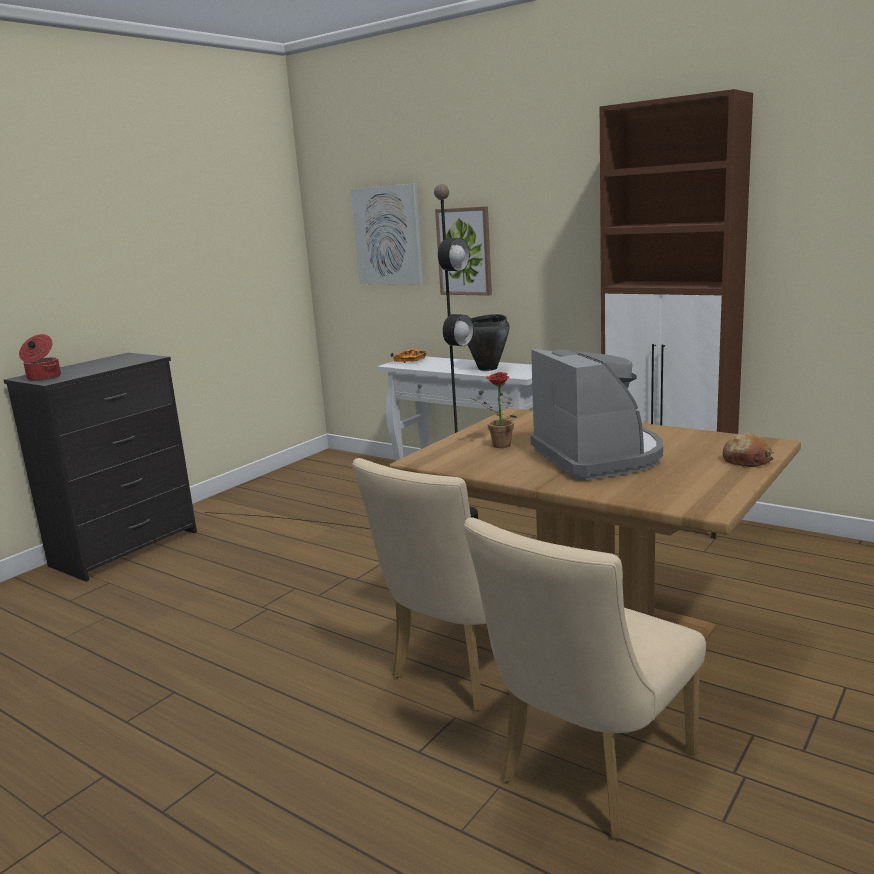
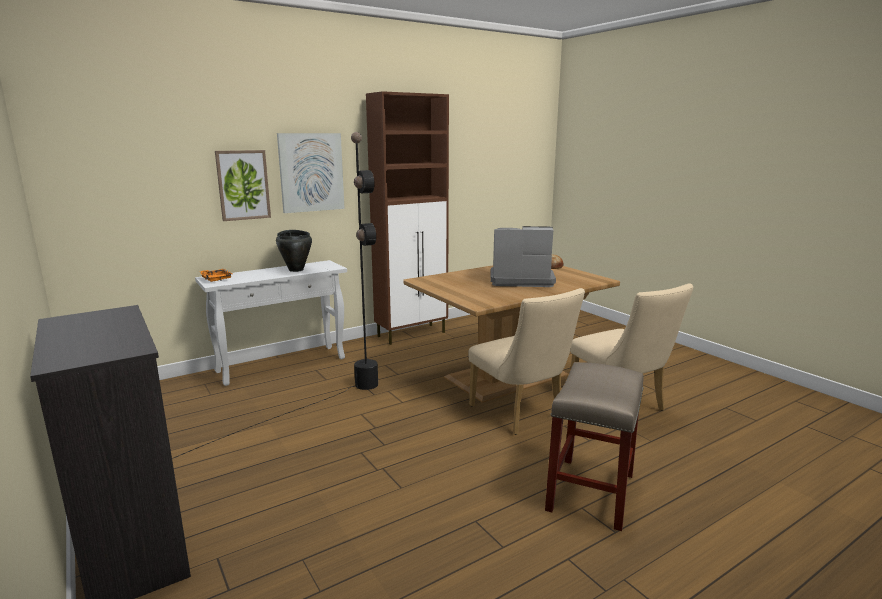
camera: 70 degrees left, 0 degrees up
cooking pot [19,334,61,381] -> none
picture [351,183,424,285] -> picture moved to [277,133,345,213]
potted plant [470,372,517,448] -> none
none -> beige stool [545,362,644,531]

